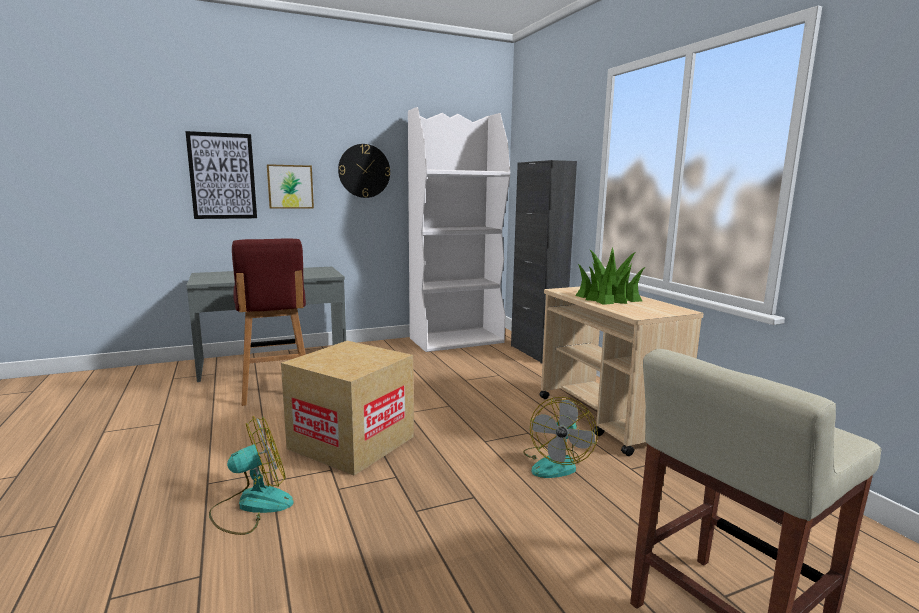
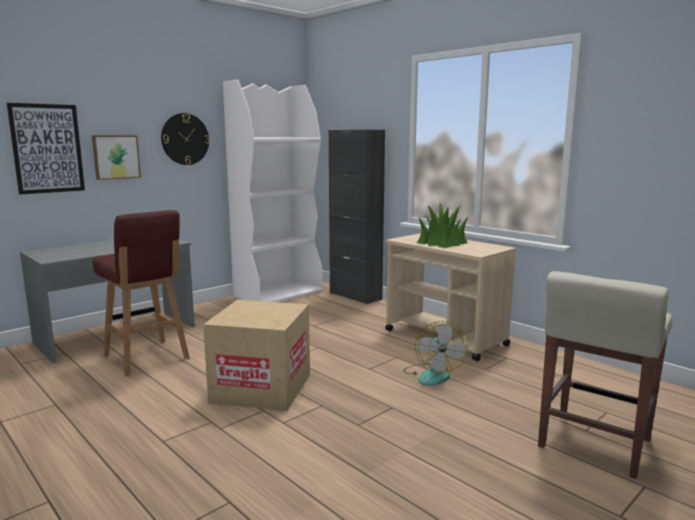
camera: 20 degrees left, 0 degrees up
fan [209,416,294,535] -> none

